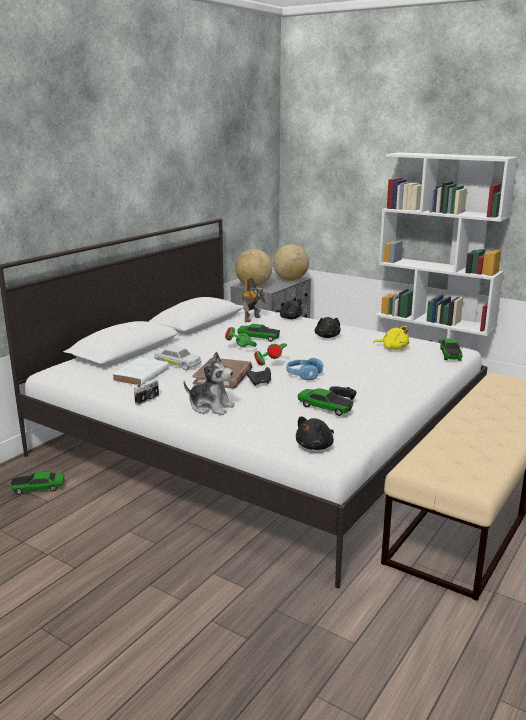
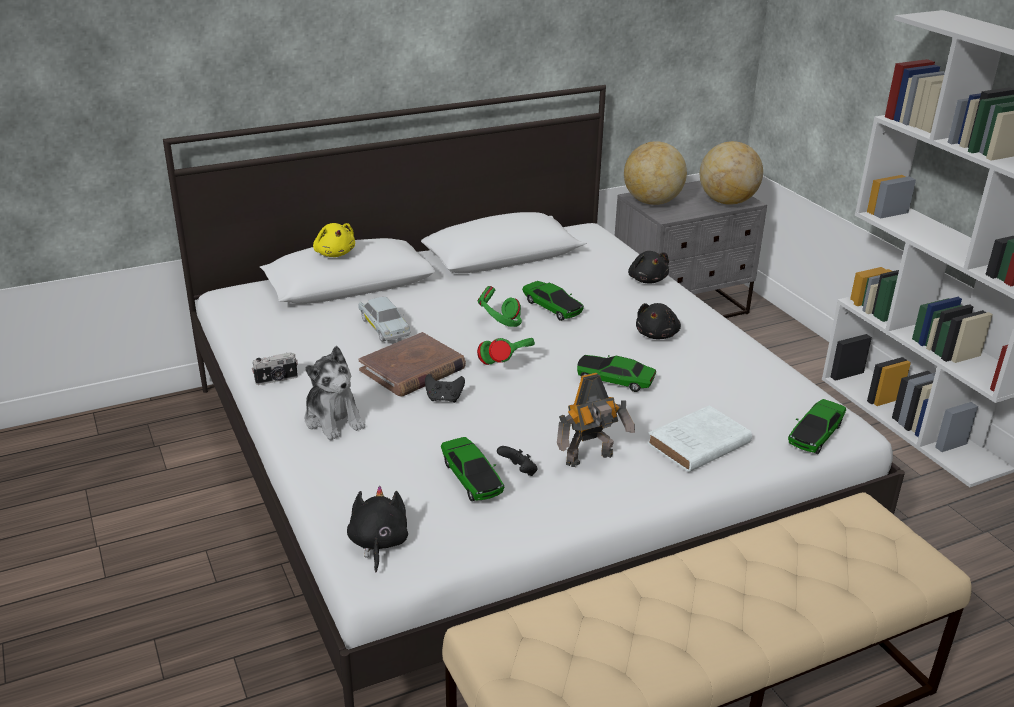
camera: 30 degrees right, 10 degrees up
toy car [11,472,65,495] -> toy car moved to [577,355,656,392]
white book [112,358,169,386] -> white book moved to [647,406,752,472]
toy robot [242,278,269,322] -> toy robot moved to [557,373,635,467]
blue headphones [287,358,323,380] -> none
black plush toy [296,416,334,450] -> black plush toy turned 105 degrees clockwise [347,486,408,572]
yellow plush toy [373,326,409,350] -> yellow plush toy moved to [313,223,355,257]

